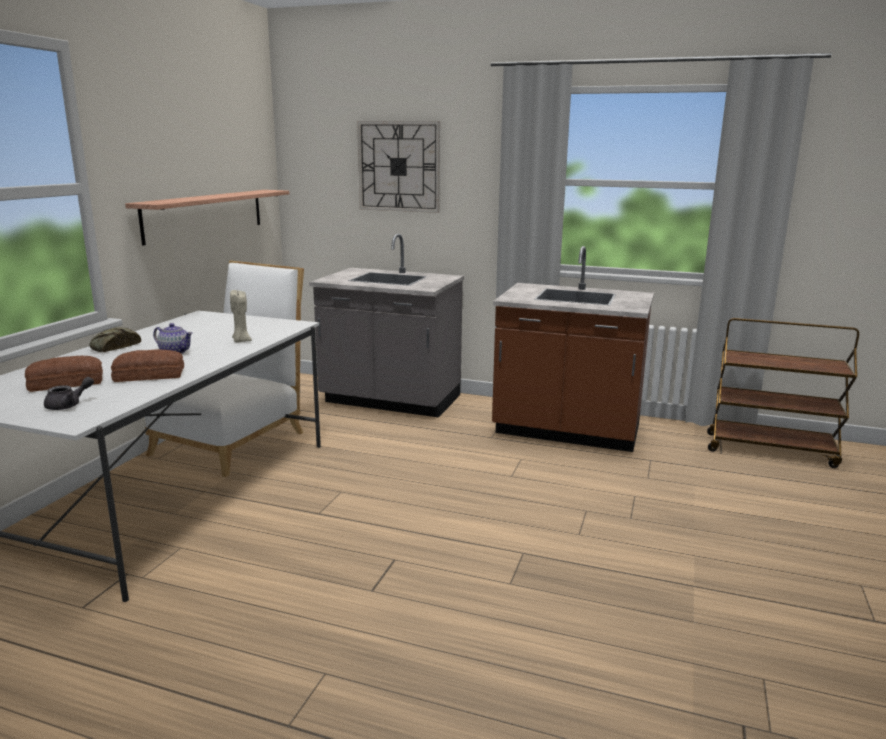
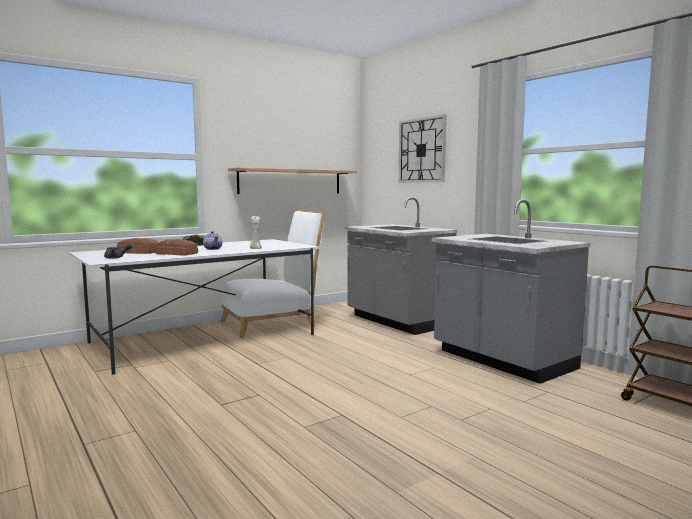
camera: 35 degrees right, 10 degrees down
brown counter [492,246,654,452] -> grey counter [432,200,591,384]

